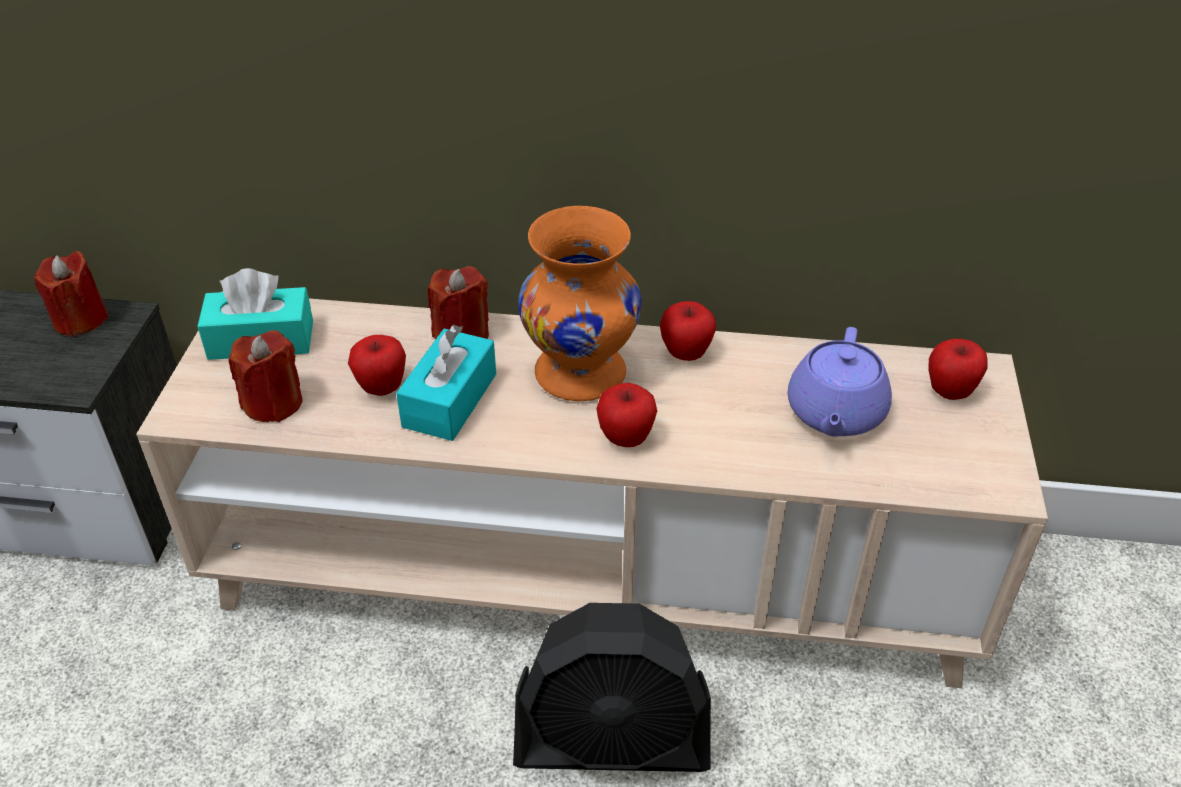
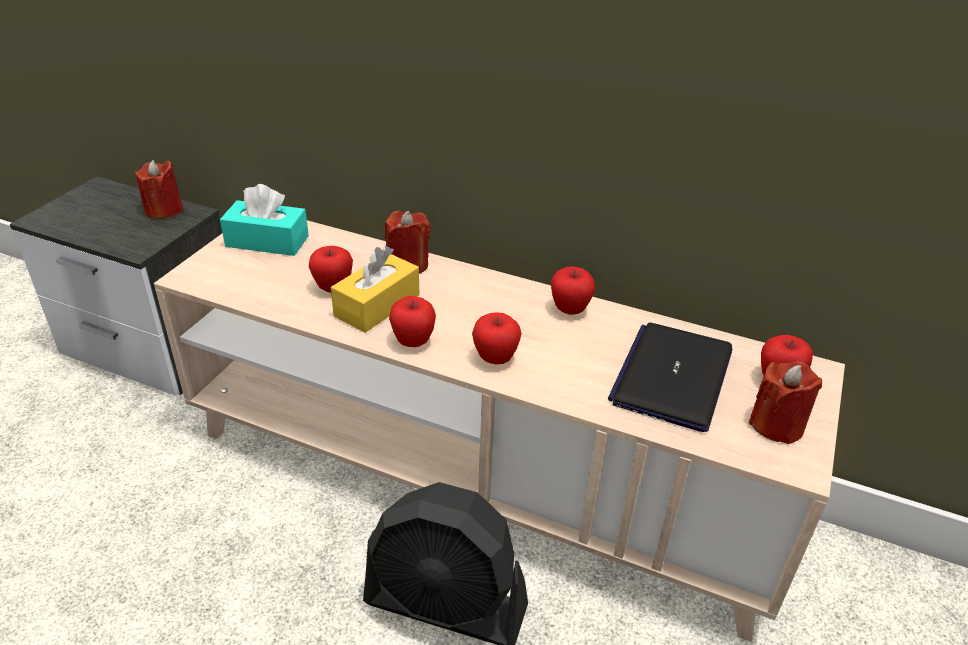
camera: 15 degrees right, 5 degrees down
red candle [228,330,302,422] -> red candle moved to [749,362,822,444]
turquoise tissue box [396,325,496,441] -> yellow tissue box [331,246,419,333]
orange vase [518,206,642,401] -> none
purple teapot [788,327,892,437] -> laptop [608,323,732,432]
none -> apple [389,296,436,347]

